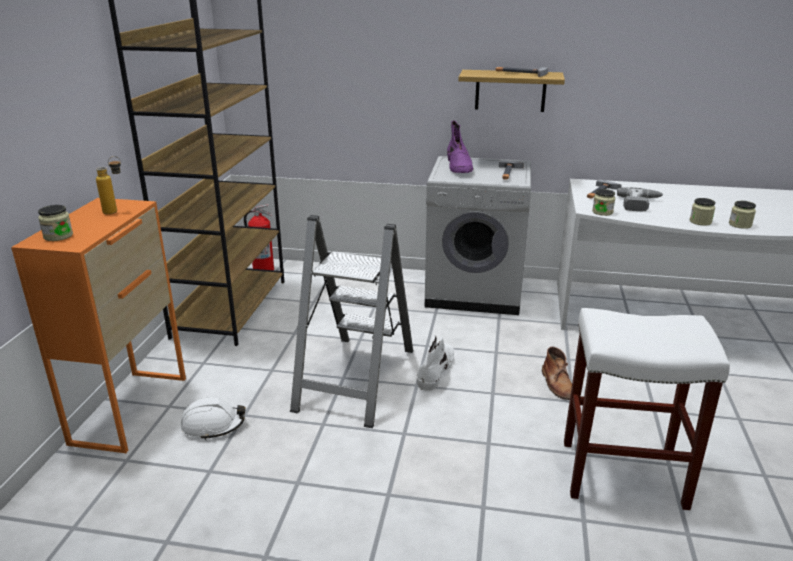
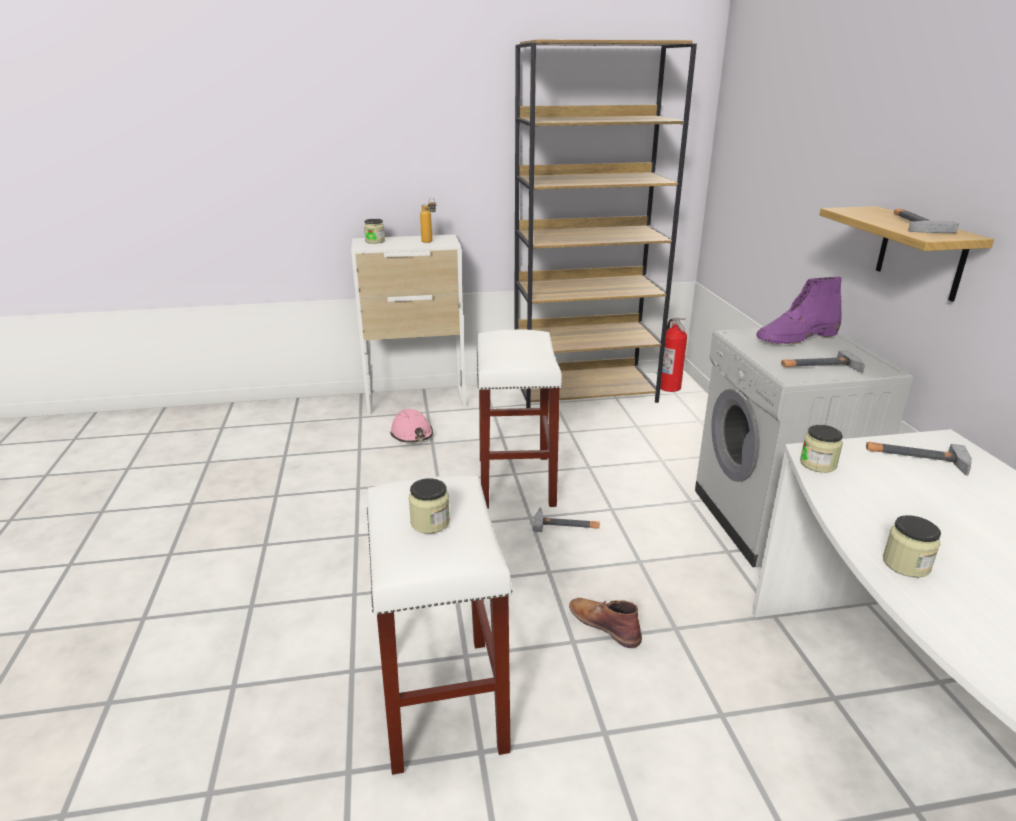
camera: 70 degrees right, 0 degrees up
orange cabinet [11,198,186,453] -> white cabinet [351,235,466,415]
white hard hat [181,398,246,440] -> pink hard hat [390,409,433,443]
grey step ladder [290,215,414,428] -> white stool [477,329,562,509]
white boot [417,335,454,391] -> hammer [533,508,600,532]
brown boot [542,347,572,400] -> brown boot turned 75 degrees clockwise [569,598,642,648]
power drill [617,187,664,211] -> none
jar [729,201,756,229] -> jar moved to [409,478,450,534]

